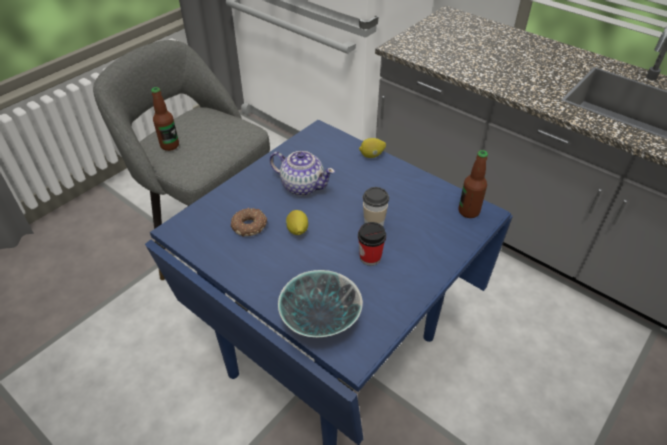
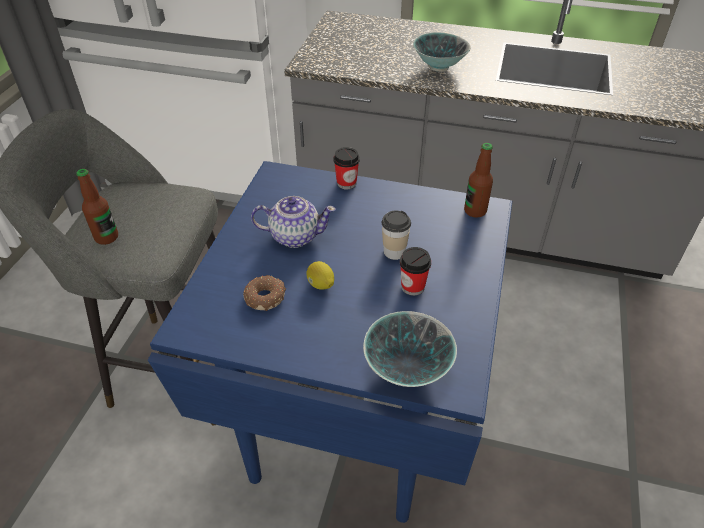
camera: 25 degrees left, 0 degrees up
lemon [359,138,386,158] -> cup [333,147,360,190]
none -> bowl [413,32,471,72]

